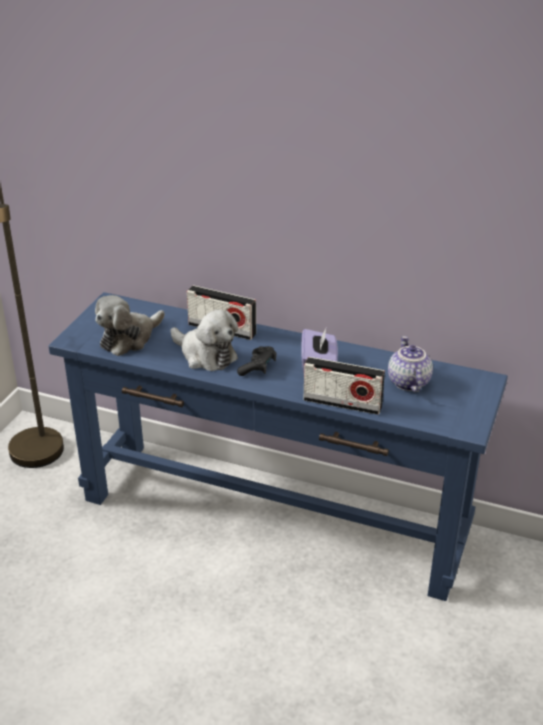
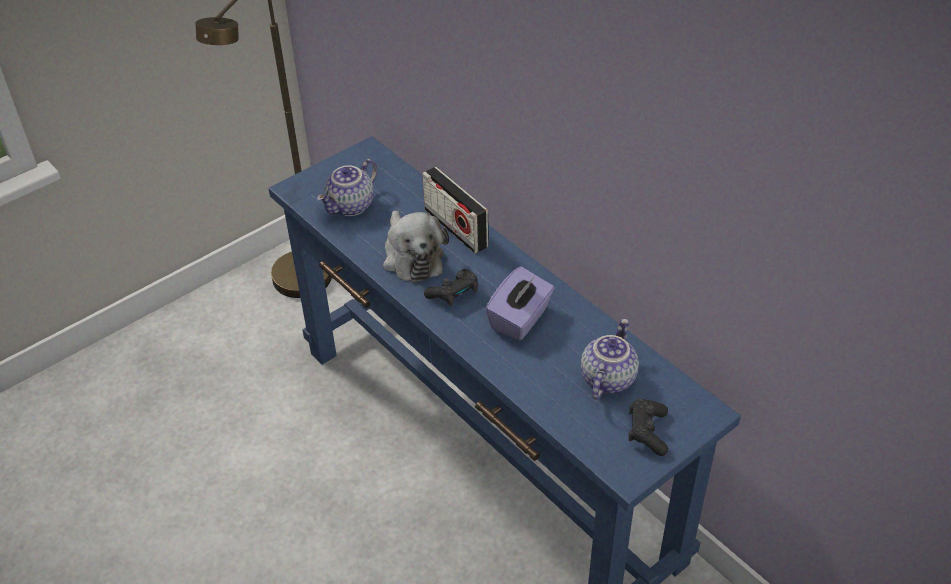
camera: 30 degrees right, 10 degrees up
plush toy [95,295,165,356] -> teapot [317,159,378,216]
radio [303,357,385,415] -> none
none -> black game controller [628,399,668,456]

